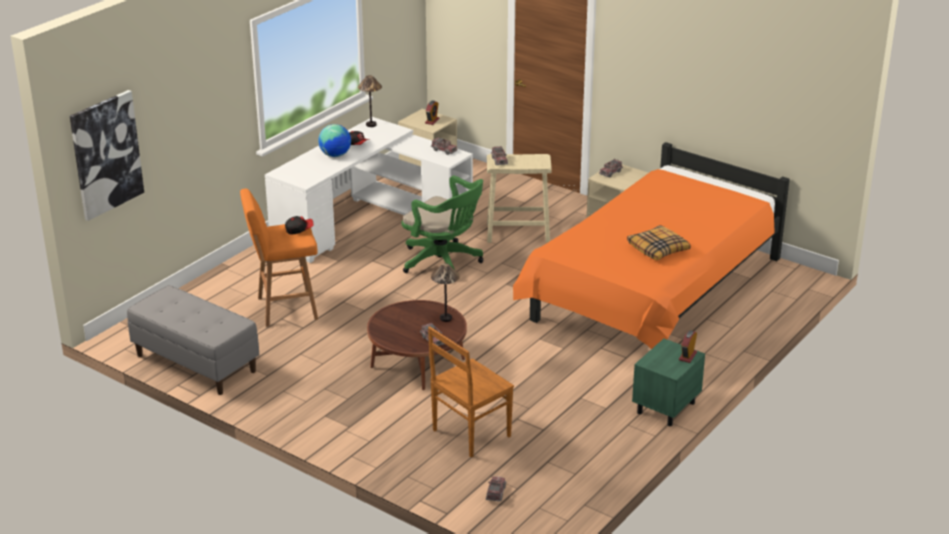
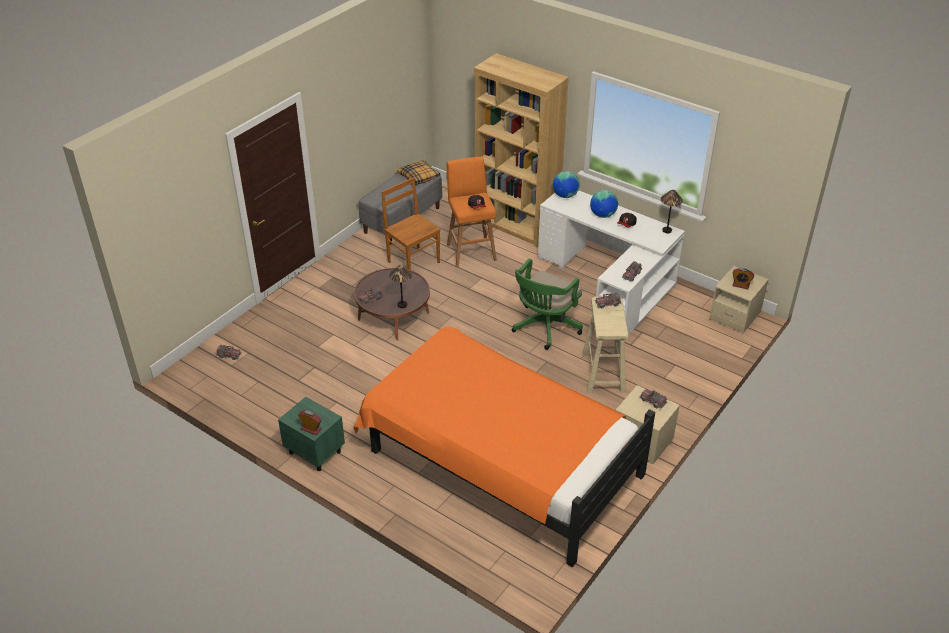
camera: 90 degrees right, 10 degrees up
picture [70,90,144,221] -> none
brown chair [428,326,514,458] -> brown chair moved to [382,177,441,270]
pillow [627,225,690,260] -> pillow moved to [397,160,440,185]
none -> brown bookcase [474,54,569,247]
none -> globe [553,171,580,198]

